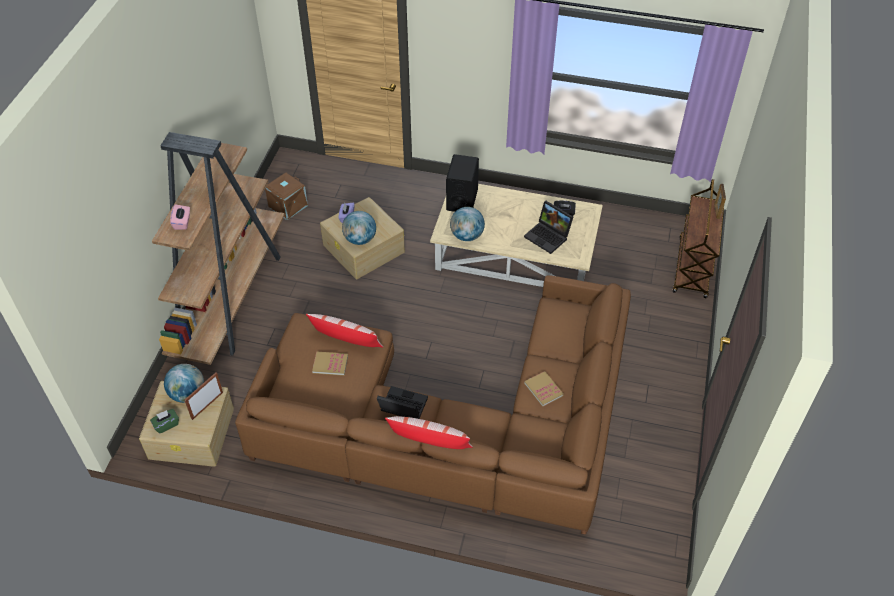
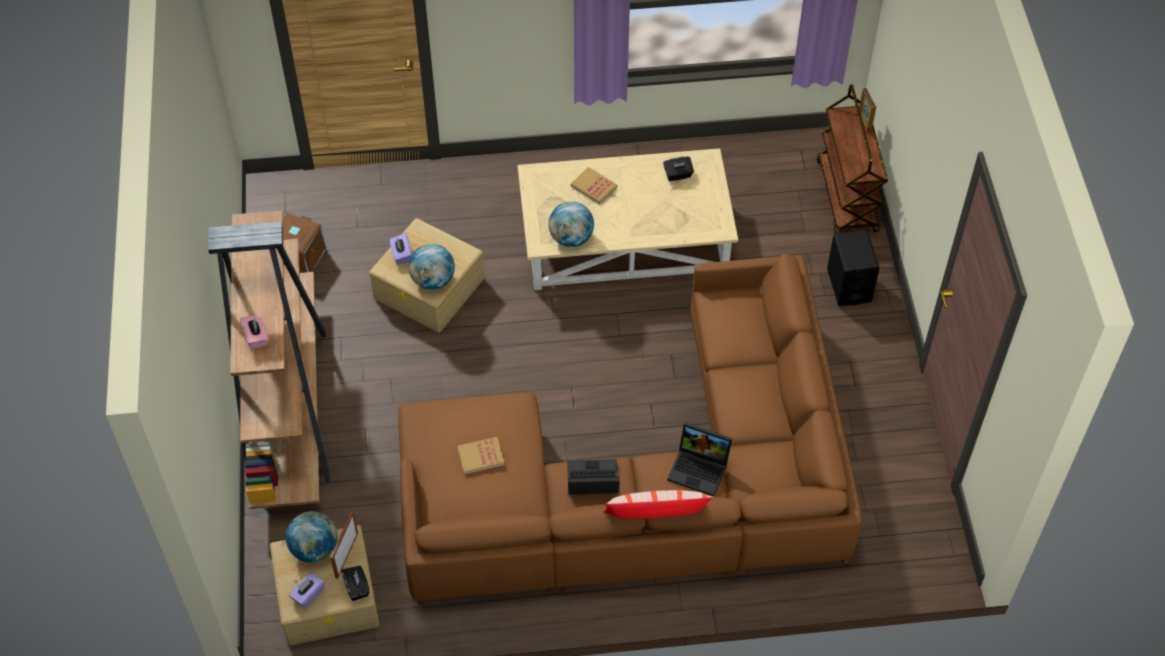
camera: 20 degrees left, 5 degrees up
green tissue box [150,409,179,433] -> purple tissue box [289,573,325,609]
pillow [306,314,383,347] -> none
black speaker [446,154,479,212] -> black speaker moved to [827,230,880,306]
laptop [524,201,573,254] -> laptop moved to [667,422,732,496]
book [524,371,564,407] -> book moved to [571,167,617,205]
none -> black tissue box [341,566,370,601]

